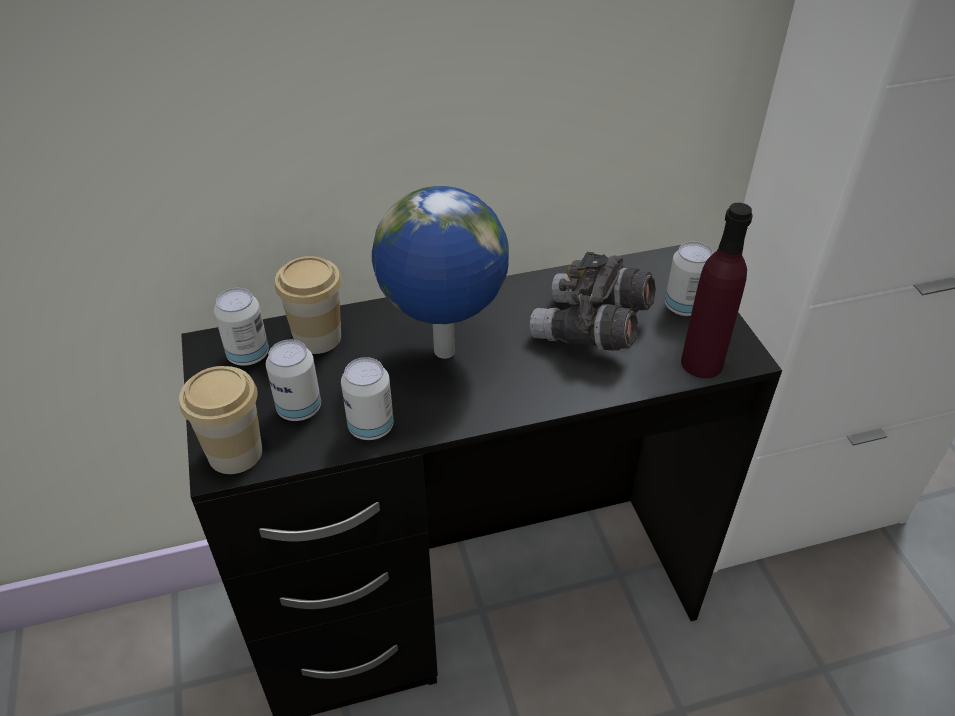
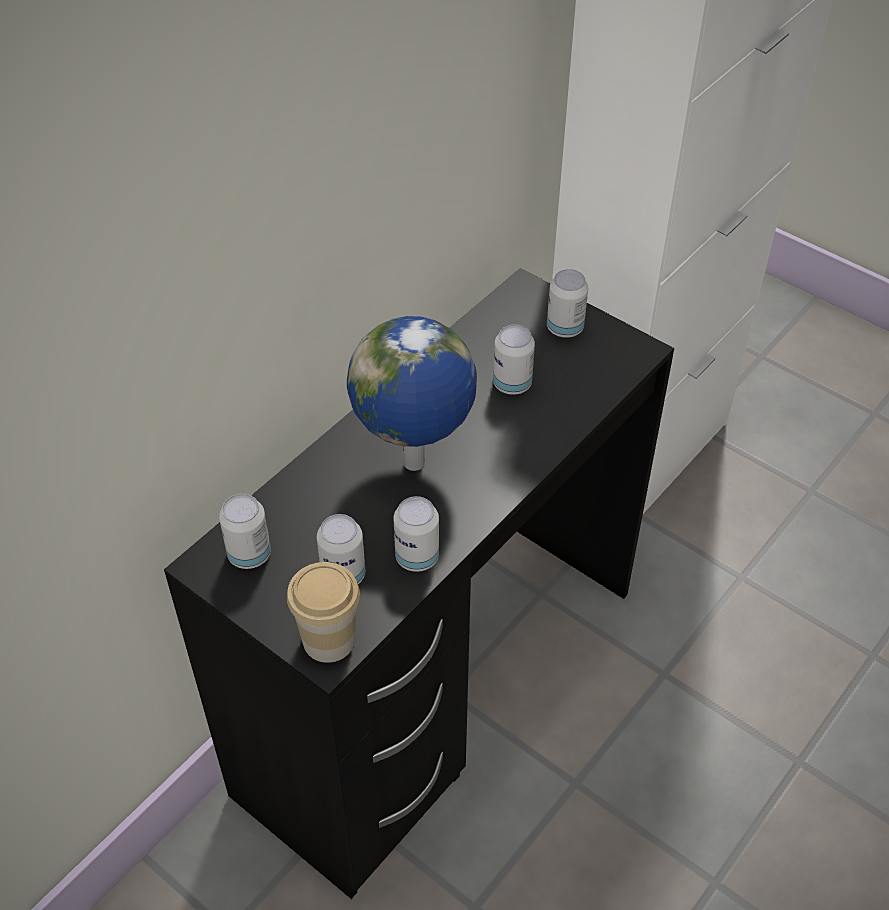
camera: 35 degrees left, 5 degrees up
cup [275,256,342,354] -> none
grey binoculars [530,252,656,351] -> can [493,324,535,395]
purple bottle [681,203,753,378] -> none

